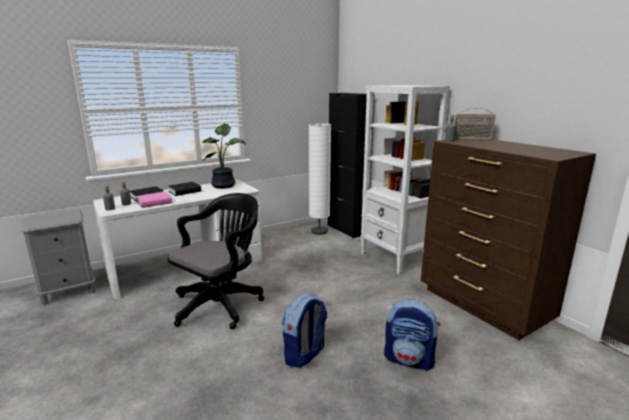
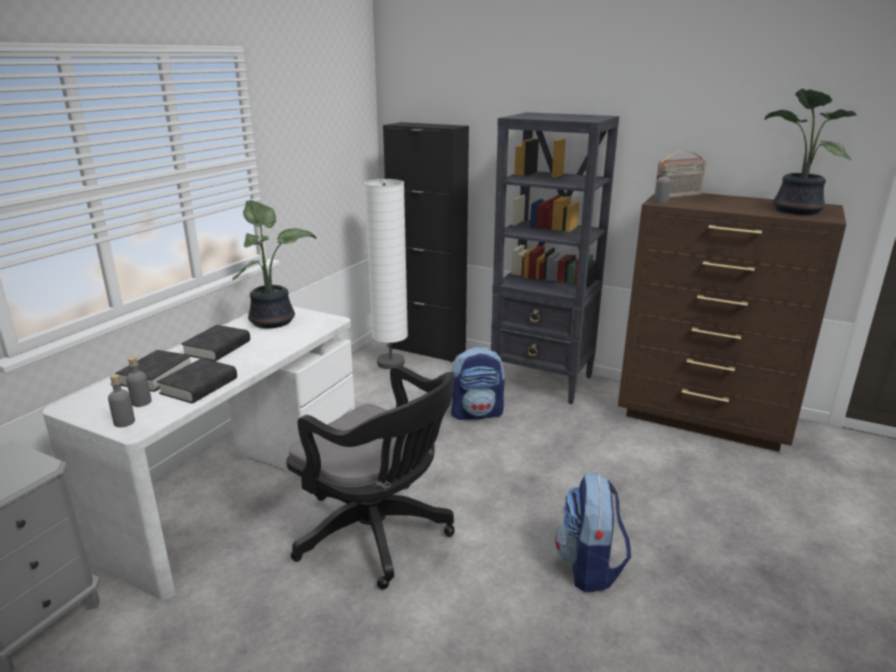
camera: 30 degrees left, 5 degrees up
pink book [136,192,172,208] -> black book [157,358,237,403]
black office chair [168,193,264,329] -> black office chair turned 120 degrees clockwise [286,365,455,590]
white bookcase [361,85,450,275] -> black bookcase [491,112,619,404]
backpack [384,299,440,371] -> backpack moved to [451,347,505,420]
none -> potted plant [765,88,856,215]

